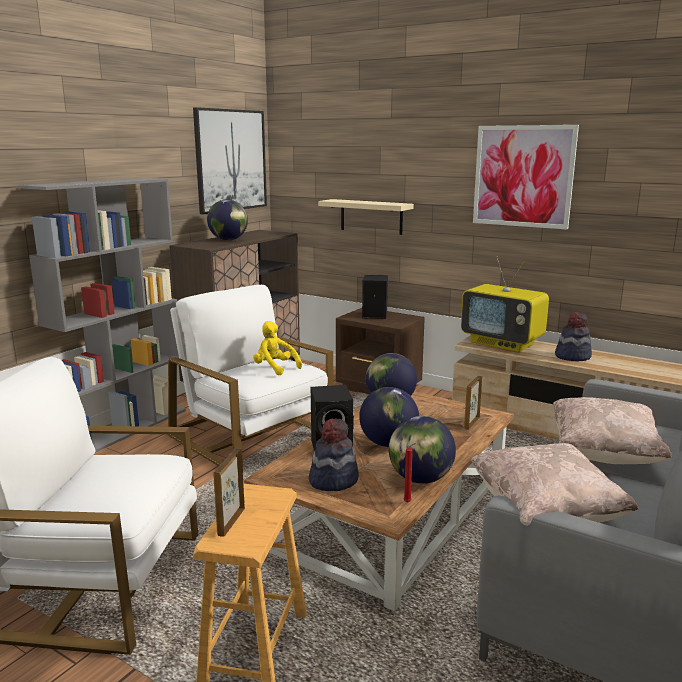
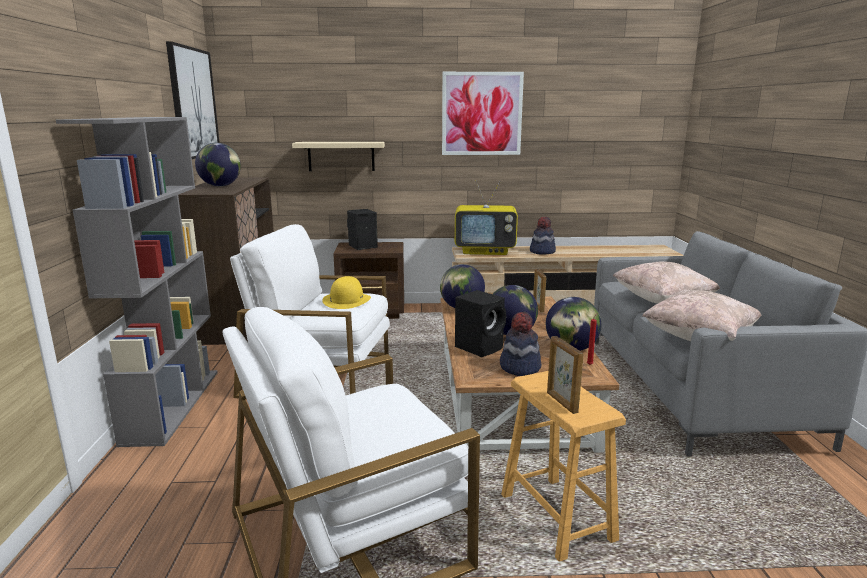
camera: 35 degrees left, 0 degrees up
yellow plush toy [253,321,302,375] -> yellow hat [322,276,371,309]

